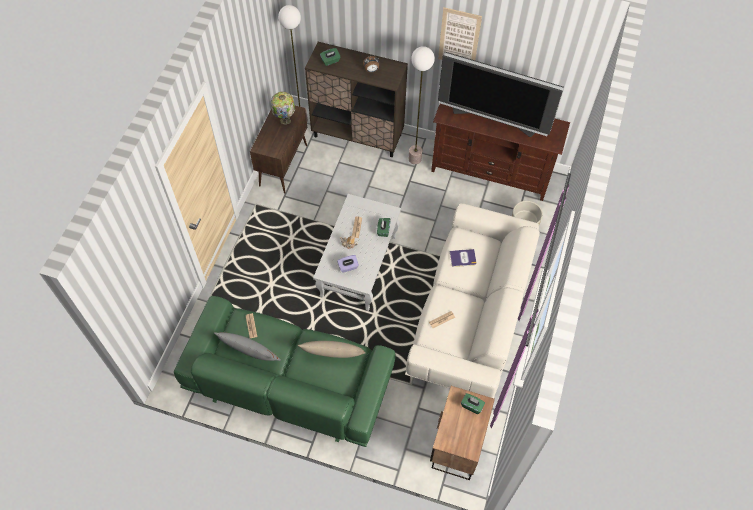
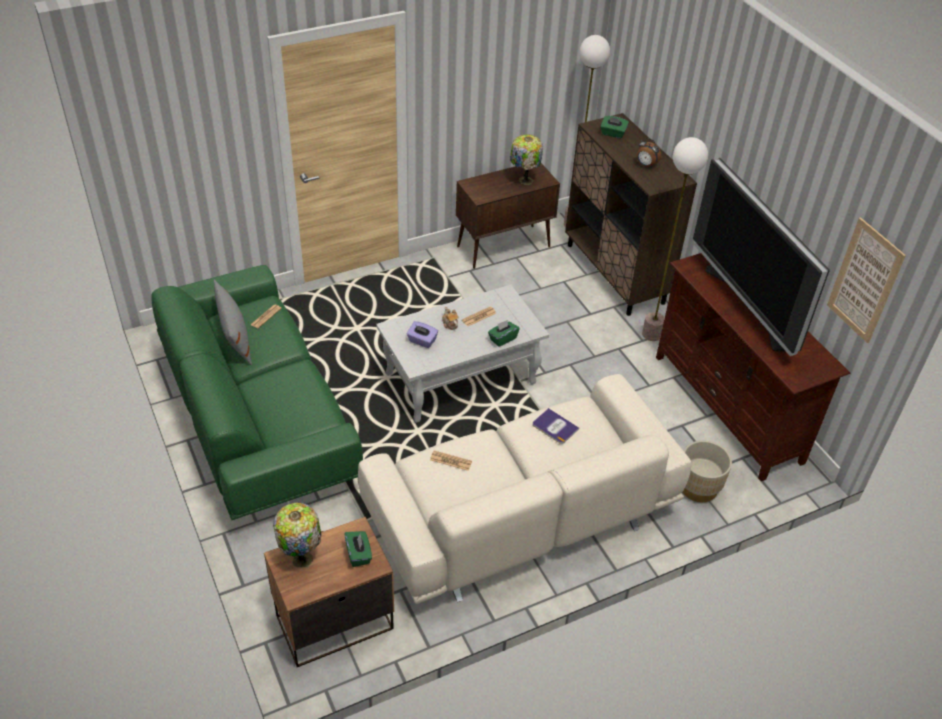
camera: 45 degrees right, 15 degrees down
beige pillow [298,341,366,358] -> none
picture [438,7,482,60] -> picture moved to [827,217,906,343]
none -> table lamp [273,502,321,568]

